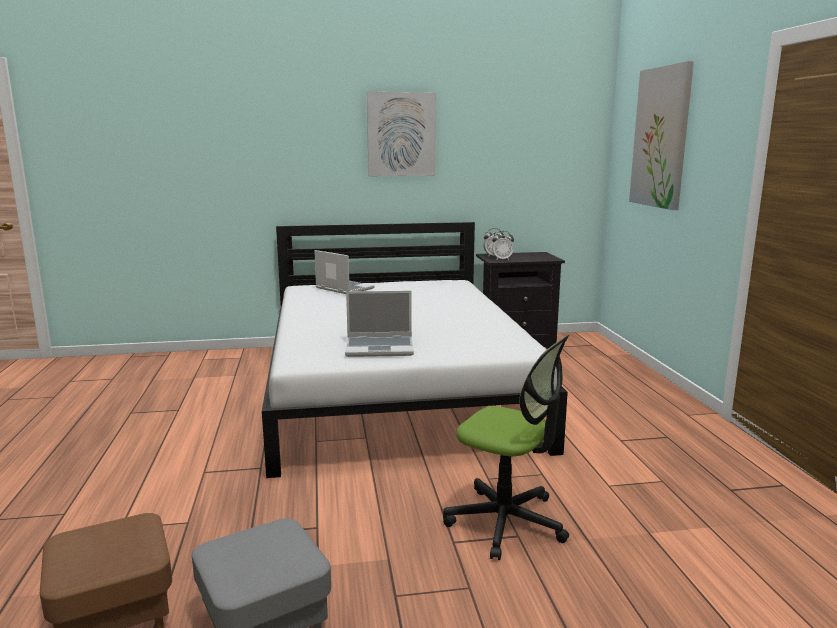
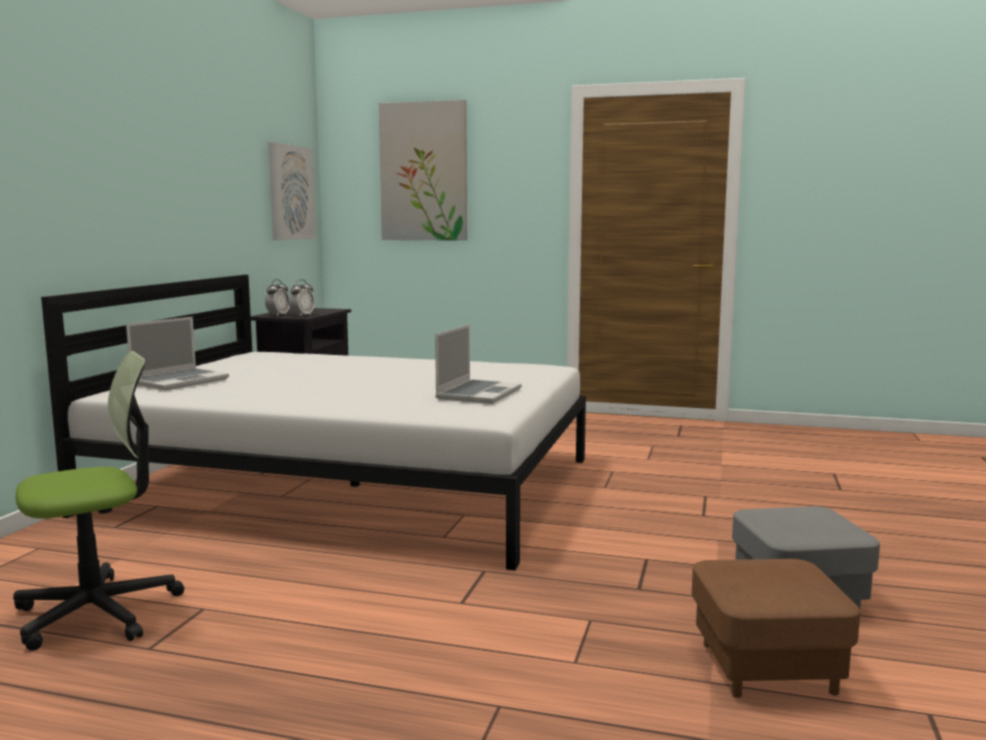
camera: 65 degrees left, 5 degrees down
laptop [314,250,375,294] -> laptop turned 150 degrees clockwise [126,317,229,390]
picture [367,92,435,176] -> picture moved to [268,142,316,240]
office chair [443,335,569,560] -> office chair moved to [13,351,184,651]

